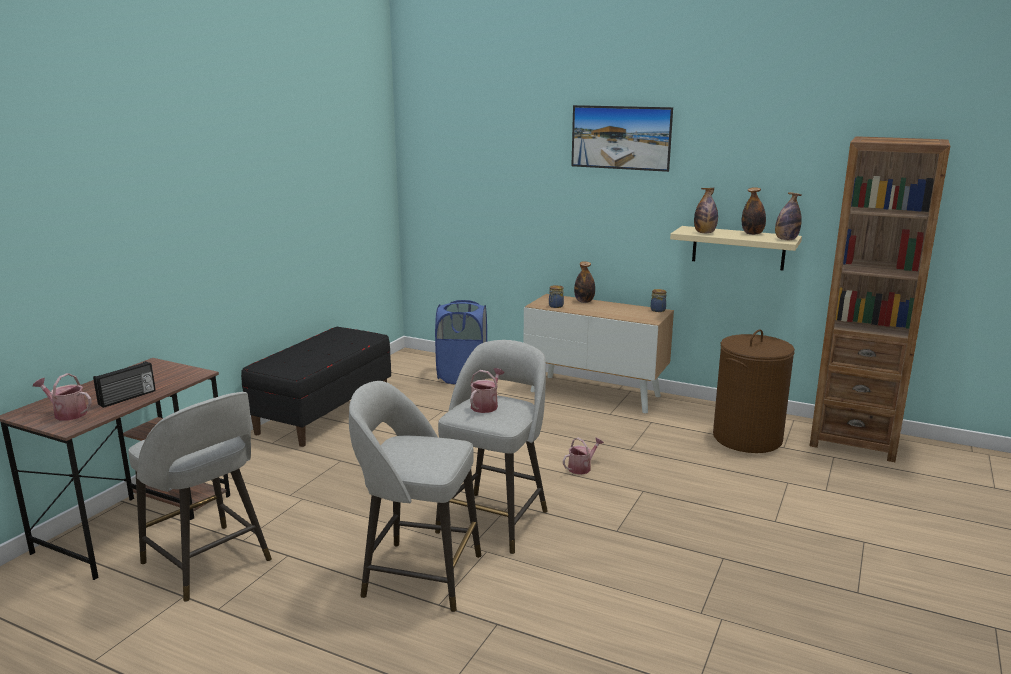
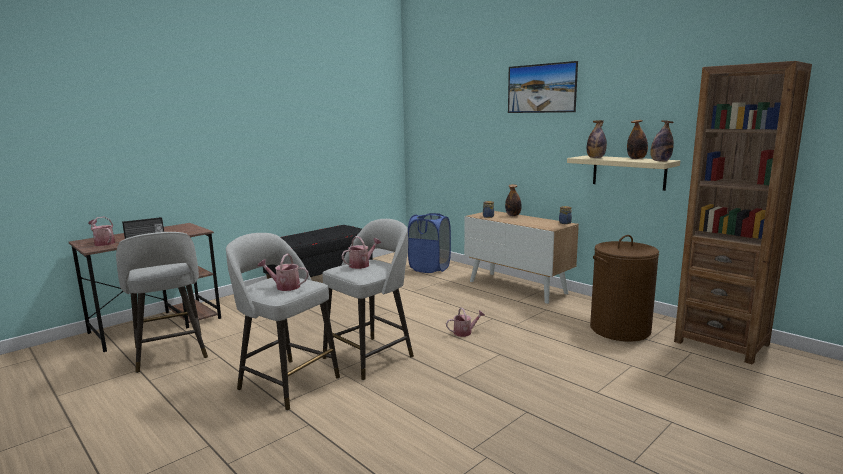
camera: 20 degrees right, 5 degrees down
none -> watering can [258,254,309,291]

